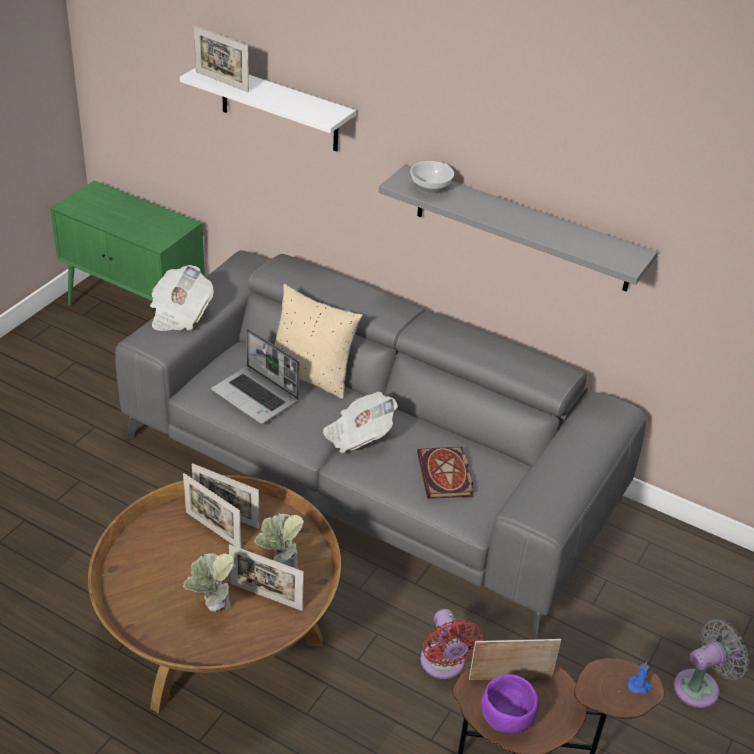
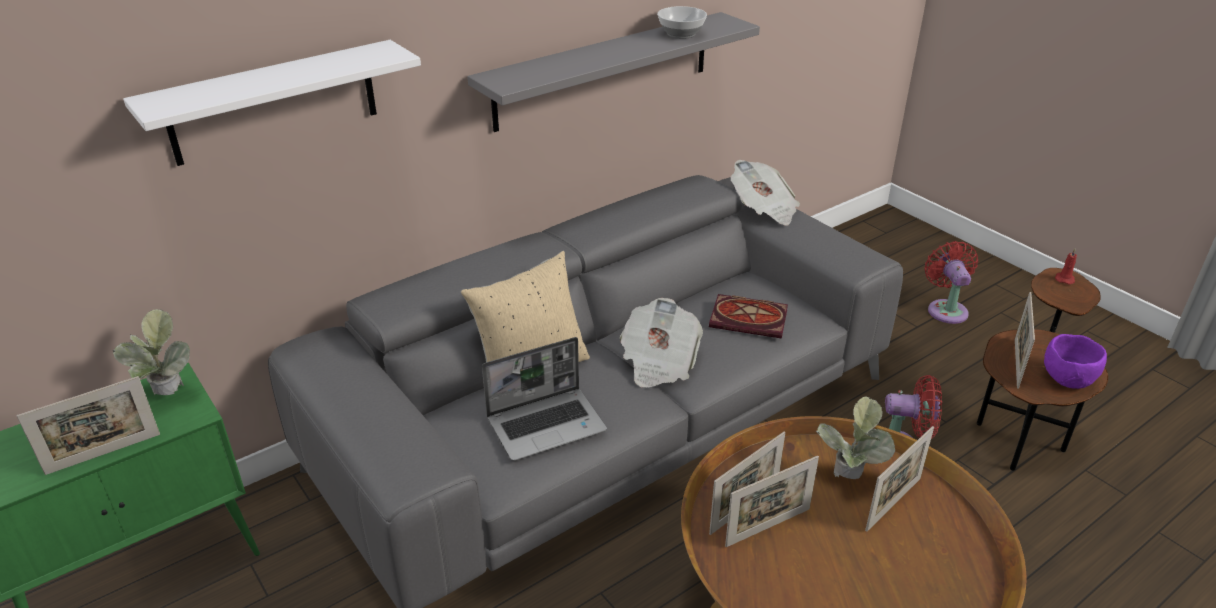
camera: 65 degrees left, 5 degrees down
newspaper [150,265,214,331] -> newspaper moved to [731,160,800,225]
potted plant [183,553,234,612] -> potted plant moved to [113,309,190,396]
picture frame [194,25,249,93] -> picture frame moved to [17,376,160,475]
bowl [410,161,454,194] -> bowl moved to [657,6,707,39]
blue candle [628,661,653,694] -> red candle [1055,249,1077,284]
grey fan [674,619,750,708] -> red fan [924,241,978,324]

